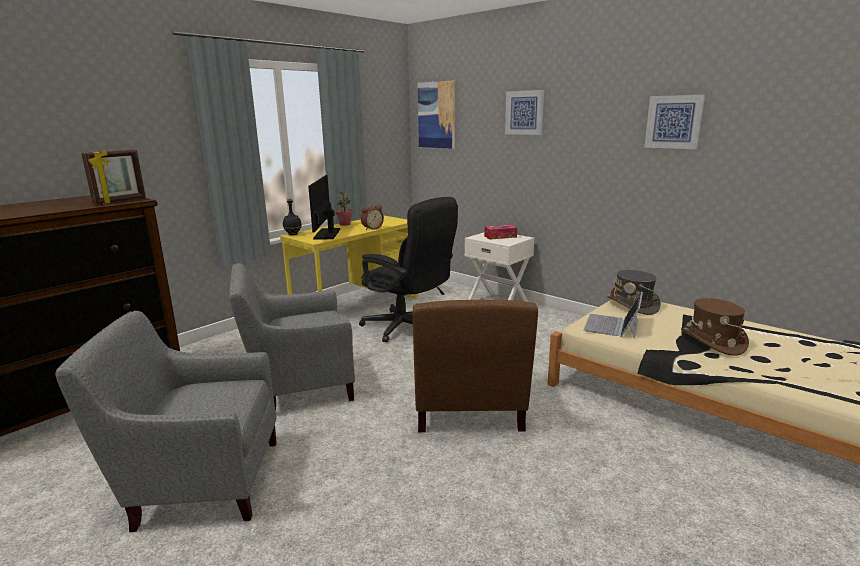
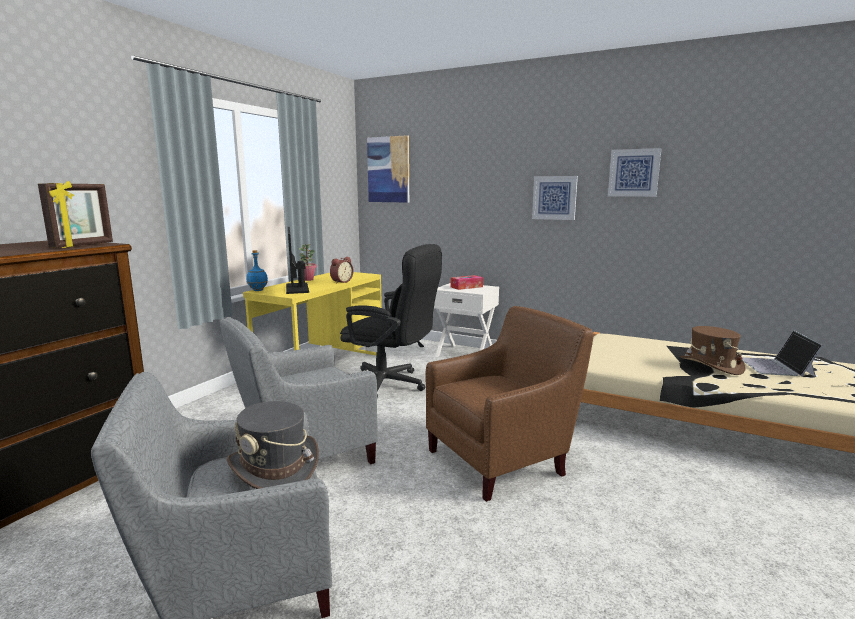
camera: 15 degrees left, 5 degrees down
black bottle [283,198,302,235] -> blue bottle [246,250,268,291]
brown armchair [413,300,538,432] -> brown armchair turned 105 degrees counterclockwise [425,306,594,502]
picture [505,90,544,135] -> picture moved to [532,176,578,220]
laptop [583,292,643,339] -> laptop moved to [742,330,824,377]
grey hat [607,270,661,315] -> grey hat moved to [227,401,319,489]

